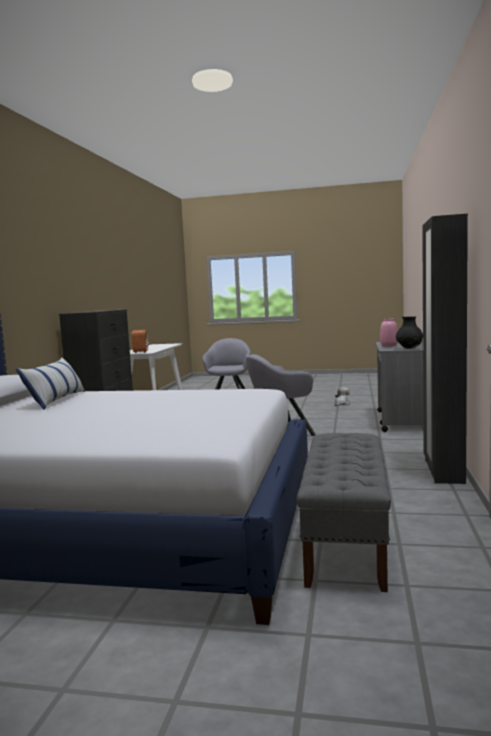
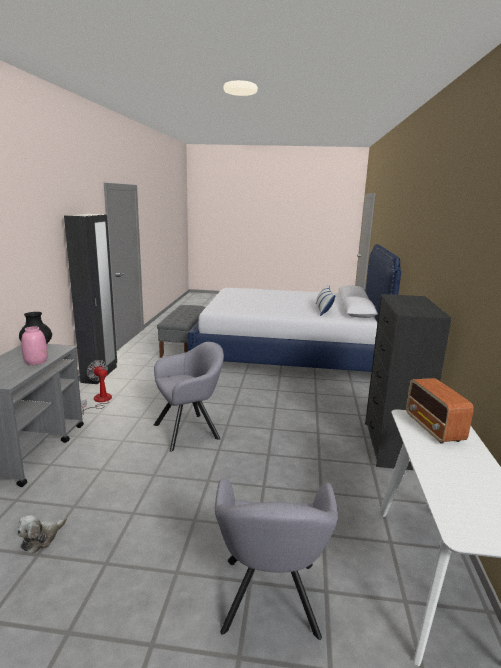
camera: 175 degrees right, 10 degrees up
none -> fan [81,360,112,414]

